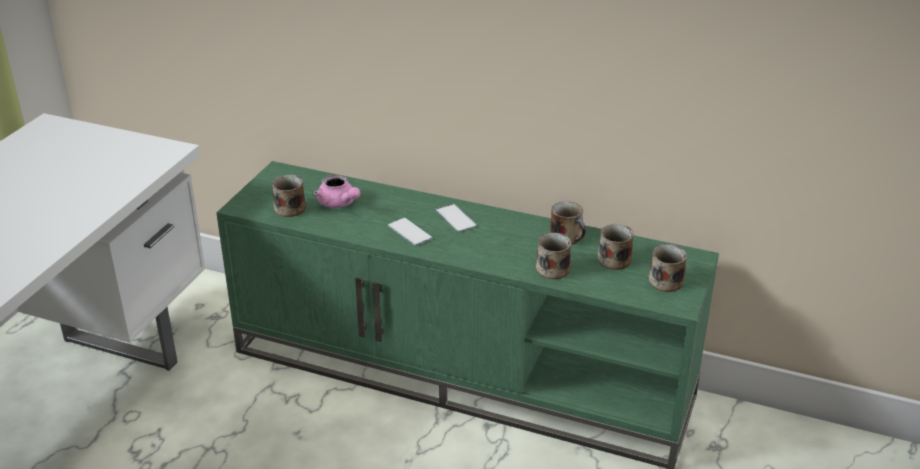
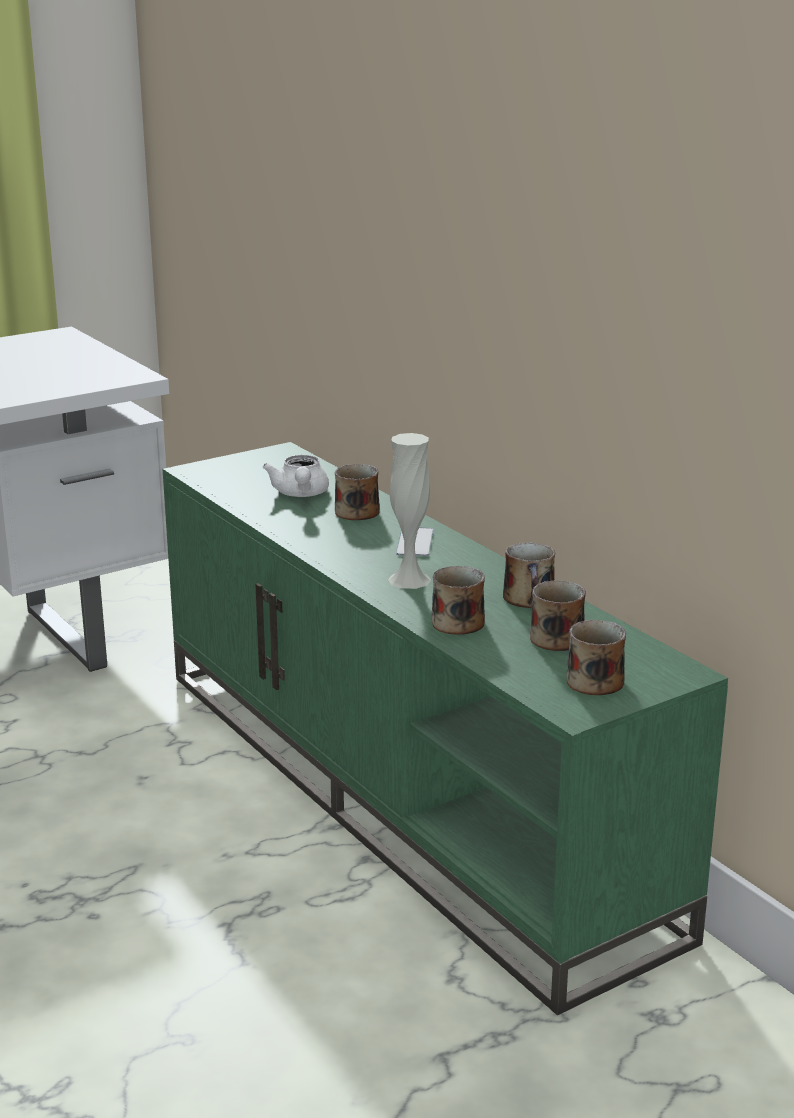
camera: 35 degrees right, 10 degrees down
mug [272,175,306,217] -> mug moved to [335,464,380,520]
pink teapot [314,175,360,208] -> white teapot [263,455,329,497]
phone [388,218,433,246] -> none
none -> white vase [388,433,431,589]

